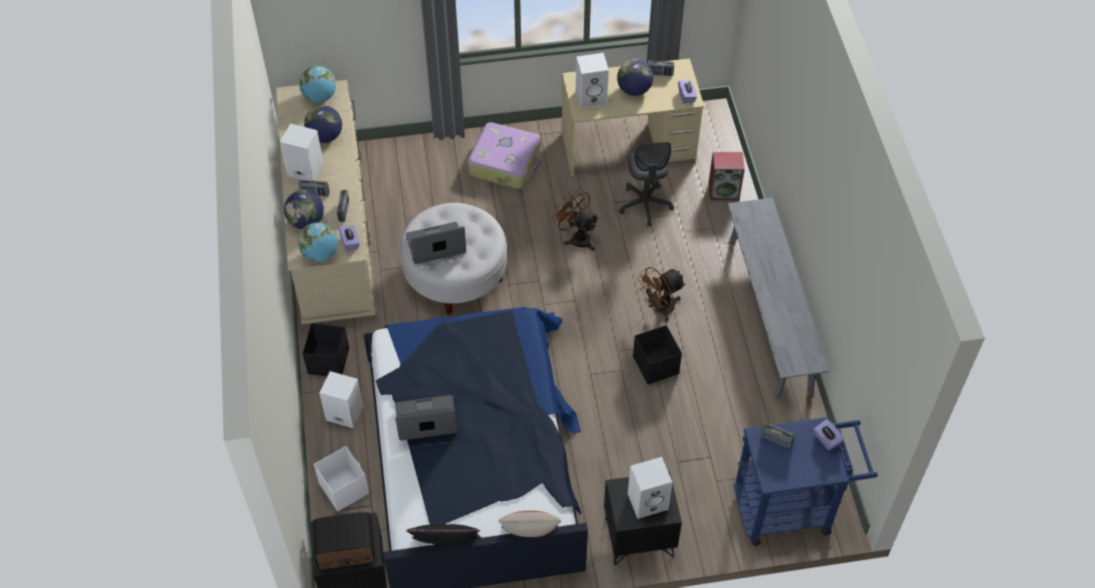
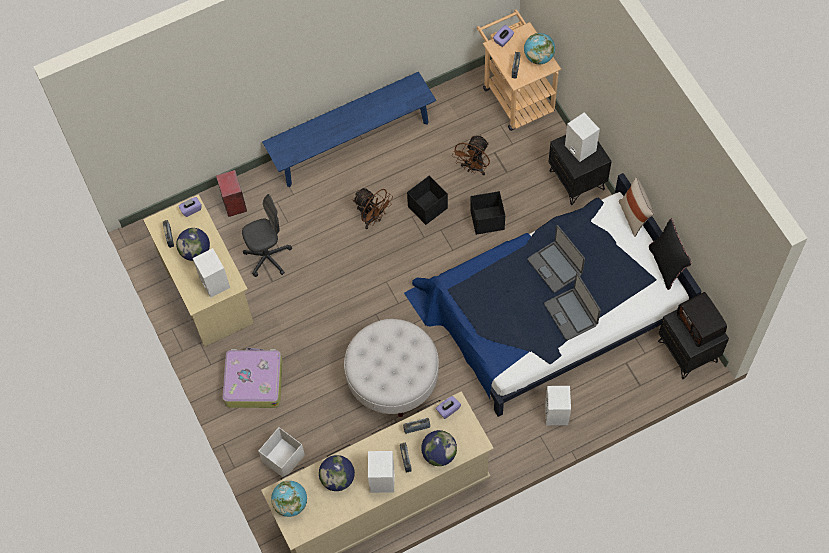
camera: 105 degrees left, 10 degrees up
globe [298,223,338,262] -> globe moved to [524,33,555,64]
black storage box [303,323,349,376] -> black storage box moved to [470,191,505,235]
white storage box [314,446,369,512] -> white storage box moved to [259,427,305,478]
laptop [406,222,466,264] -> laptop moved to [527,225,585,293]
brown fan [552,188,599,251] -> brown fan moved to [452,135,490,175]
grey bench [728,198,829,400] -> blue bench [262,72,436,187]
blue cart [733,417,878,546] -> beige cart [477,9,561,131]

